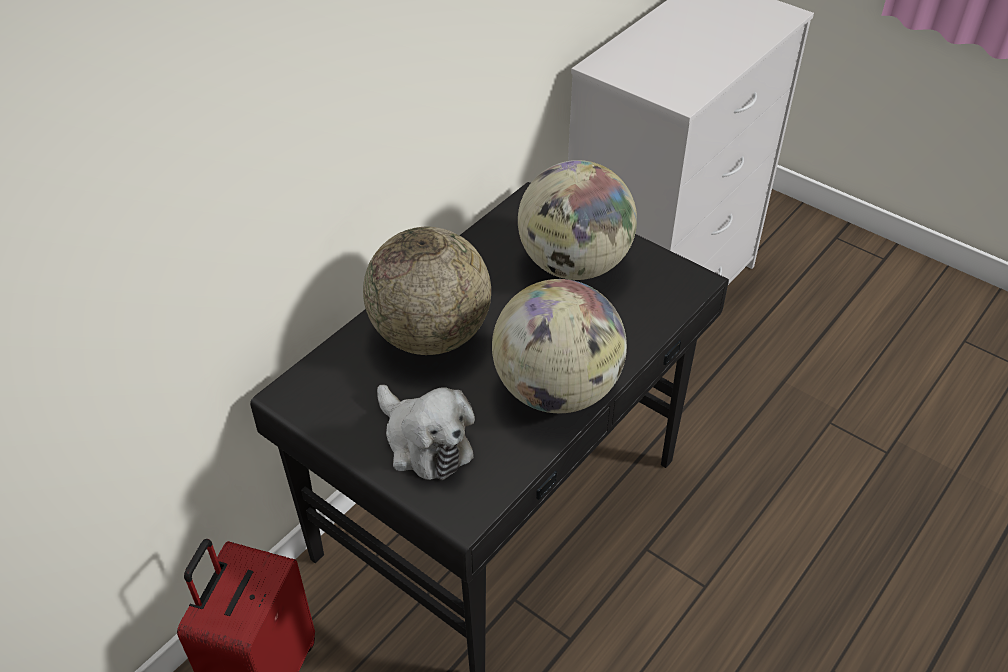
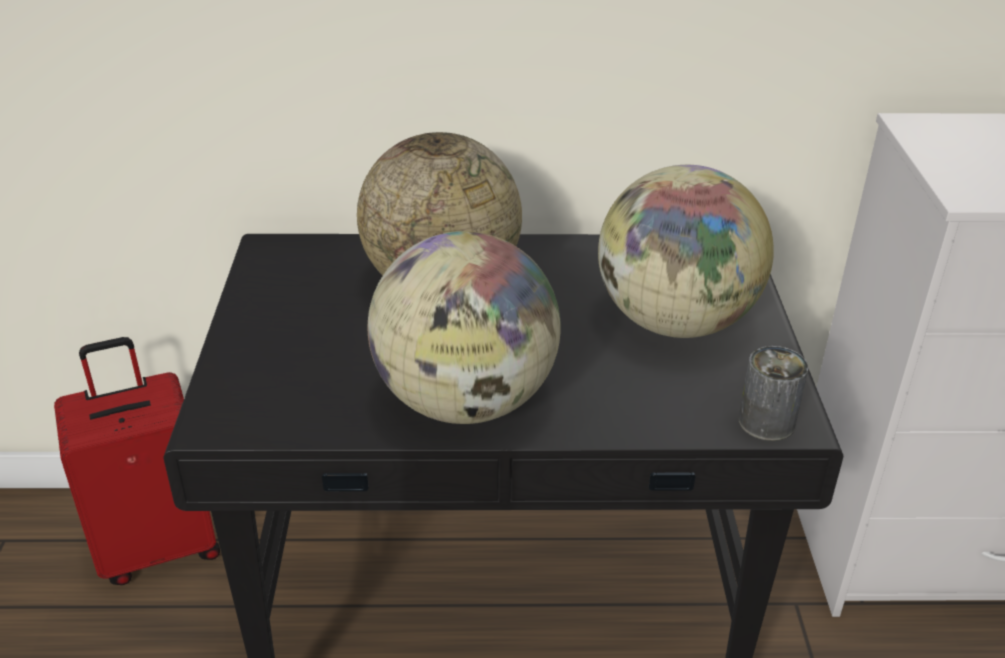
camera: 50 degrees right, 10 degrees down
plush toy [377,385,475,480] -> none
none -> can [738,346,809,441]

